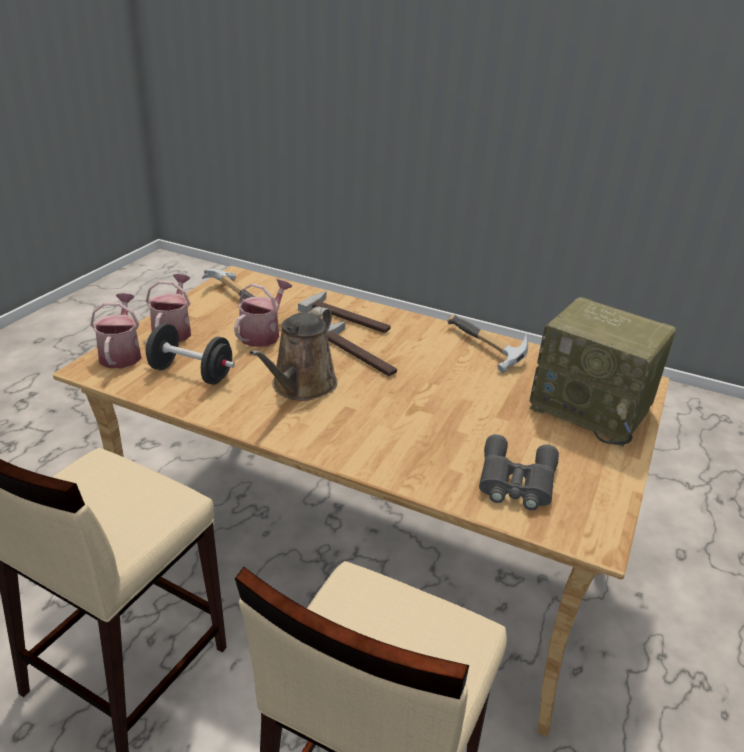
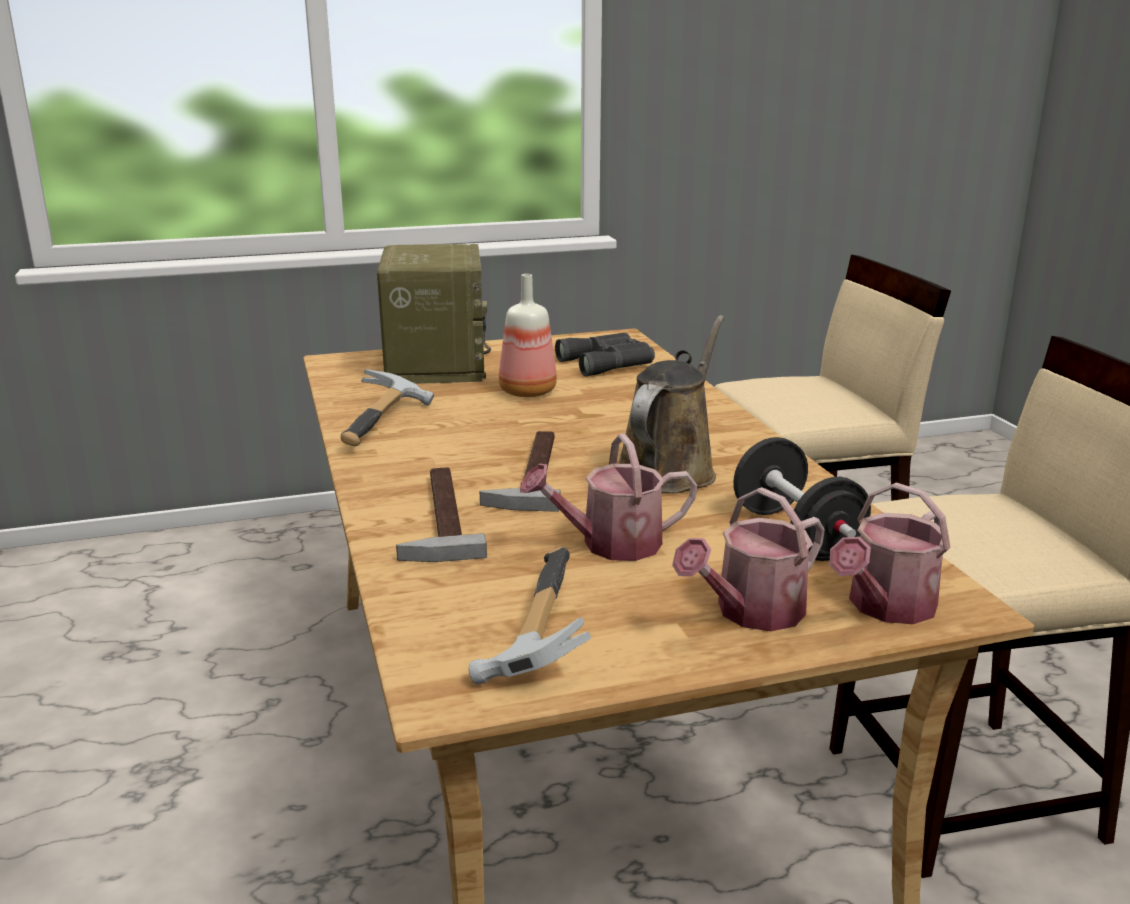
camera: 130 degrees left, 10 degrees down
brown watering can [250,307,337,401] -> brown watering can turned 45 degrees counterclockwise [618,315,725,494]
none -> bottle [499,274,557,397]

